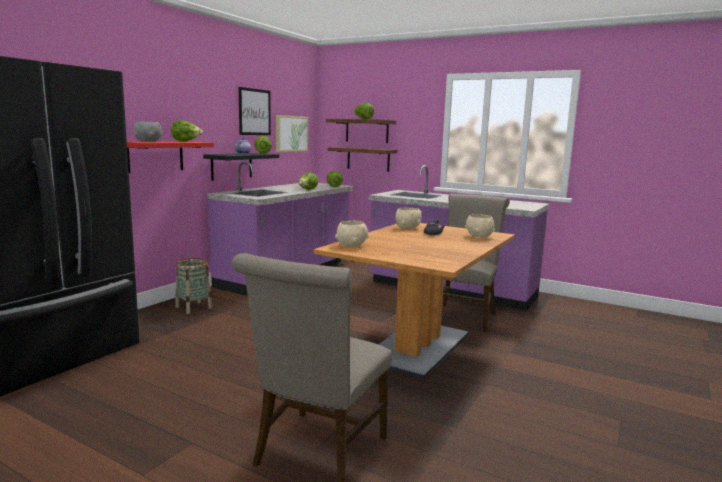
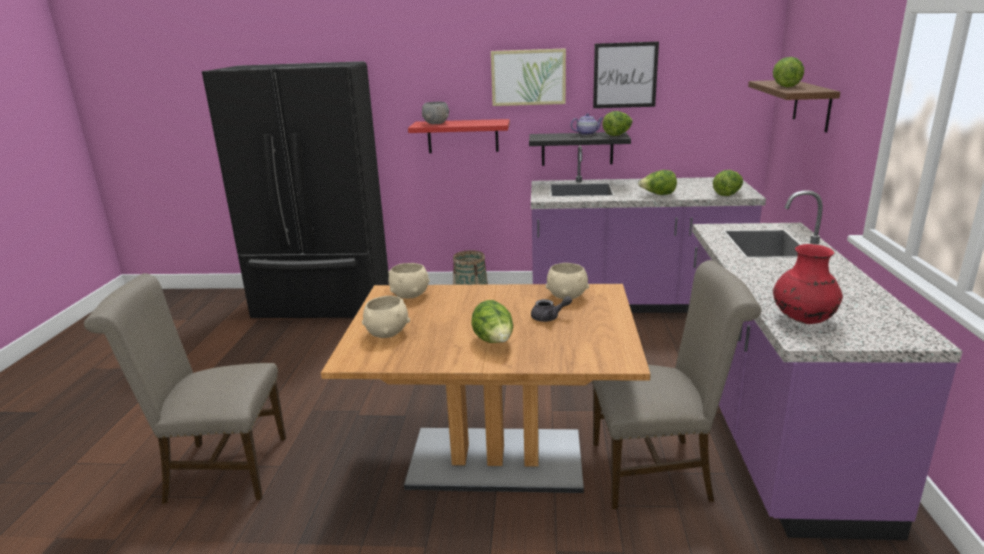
camera: 65 degrees right, 10 degrees up
lettuce [171,120,203,142] -> lettuce moved to [471,300,513,343]
picture [276,115,308,152] -> picture moved to [491,48,566,106]
brown shelf [328,147,397,172] -> none
beige bowl [465,214,495,238] -> beige bowl moved to [362,296,410,338]
none -> red vase [773,244,843,324]

